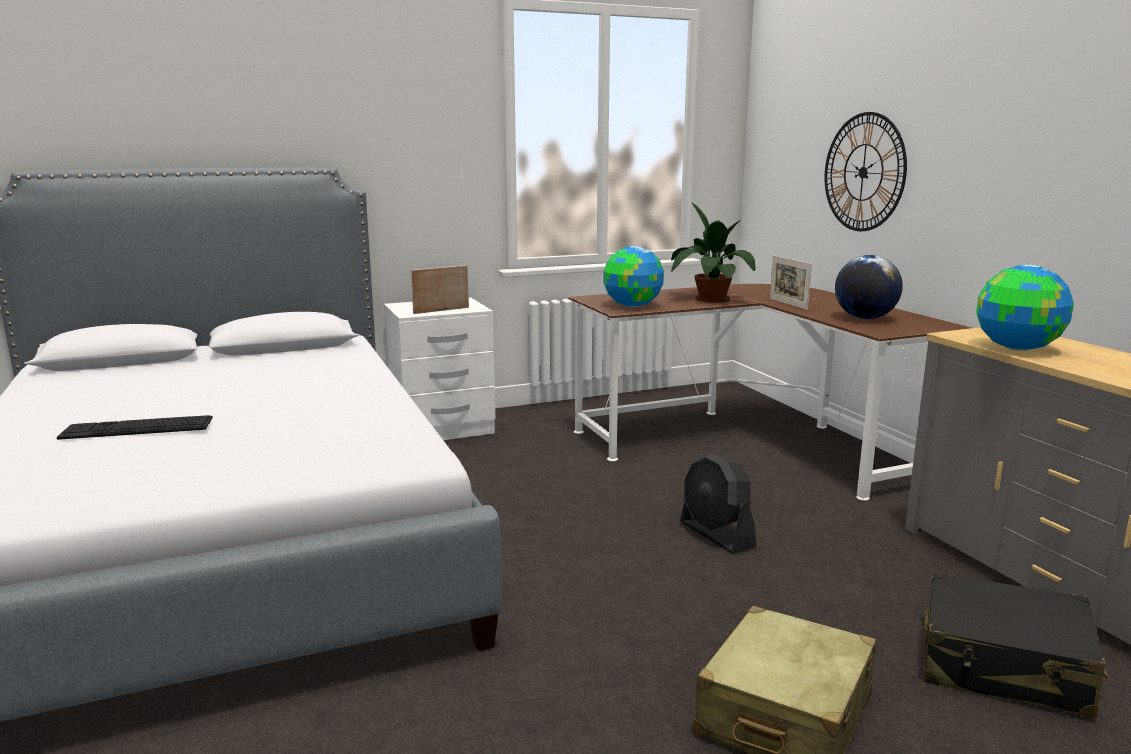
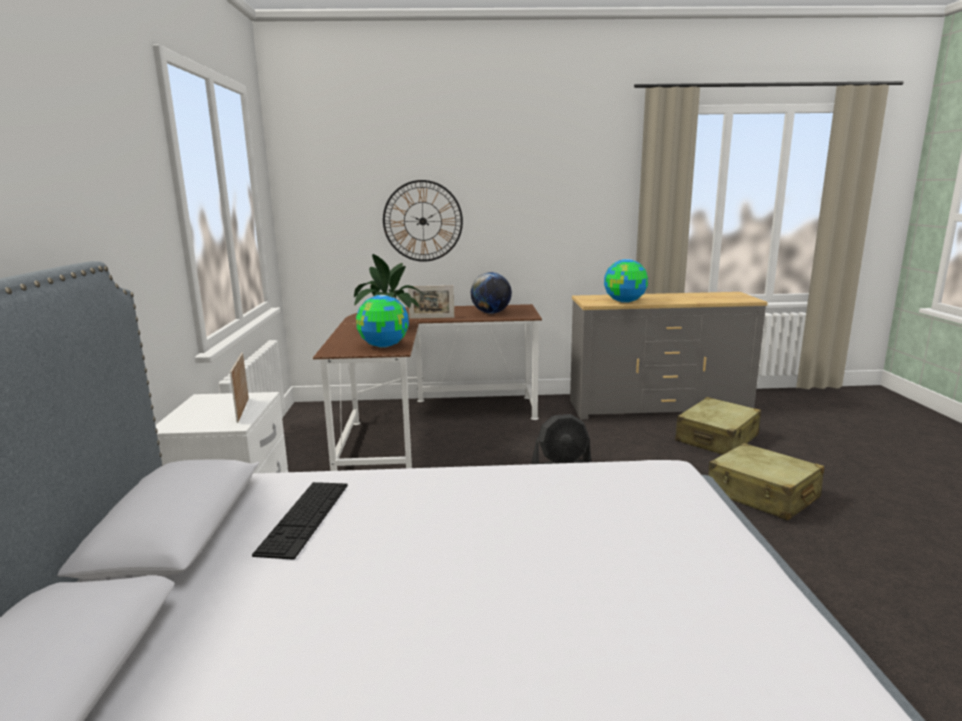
camera: 70 degrees left, 0 degrees up
keyboard [57,415,213,440] -> keyboard moved to [252,482,348,560]
black suitcase [924,572,1108,718] -> beige suitcase [675,397,761,454]

